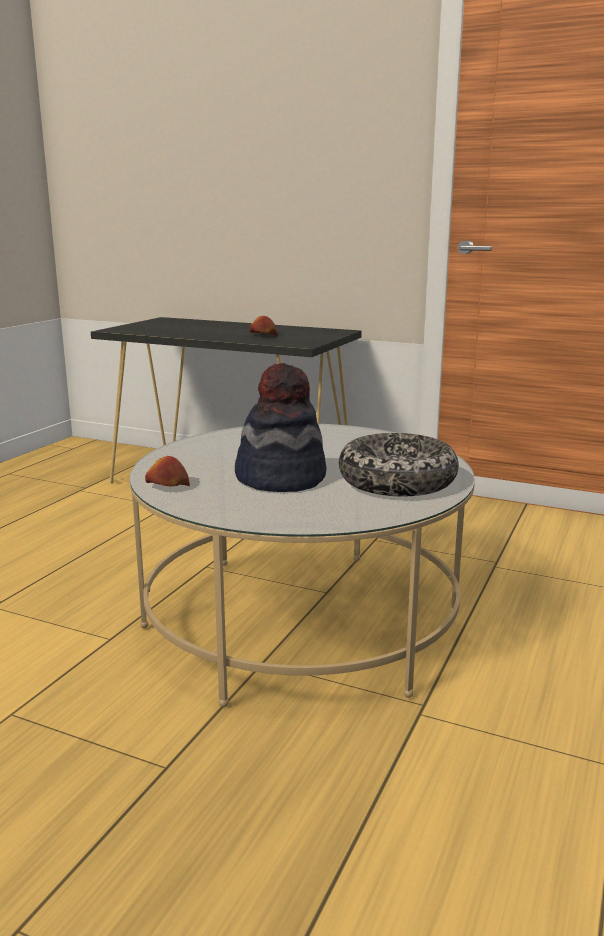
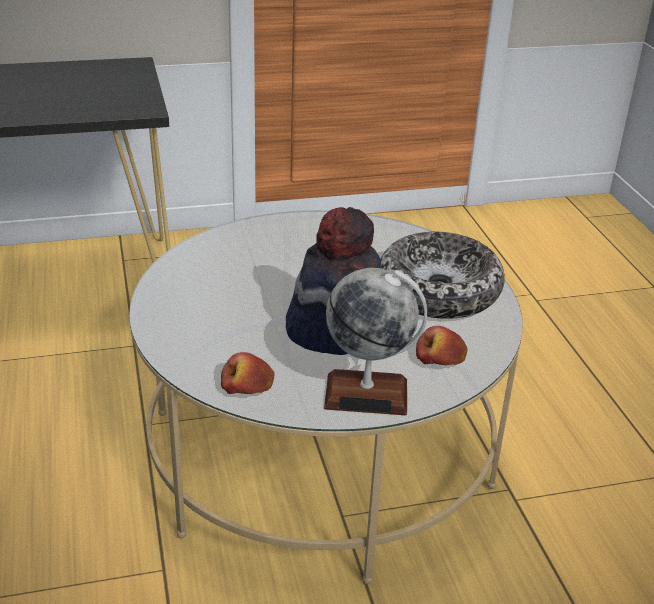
camera: 40 degrees left, 15 degrees up
apple [250,316,278,336] -> apple moved to [416,326,467,365]
none -> globe [324,268,427,415]

